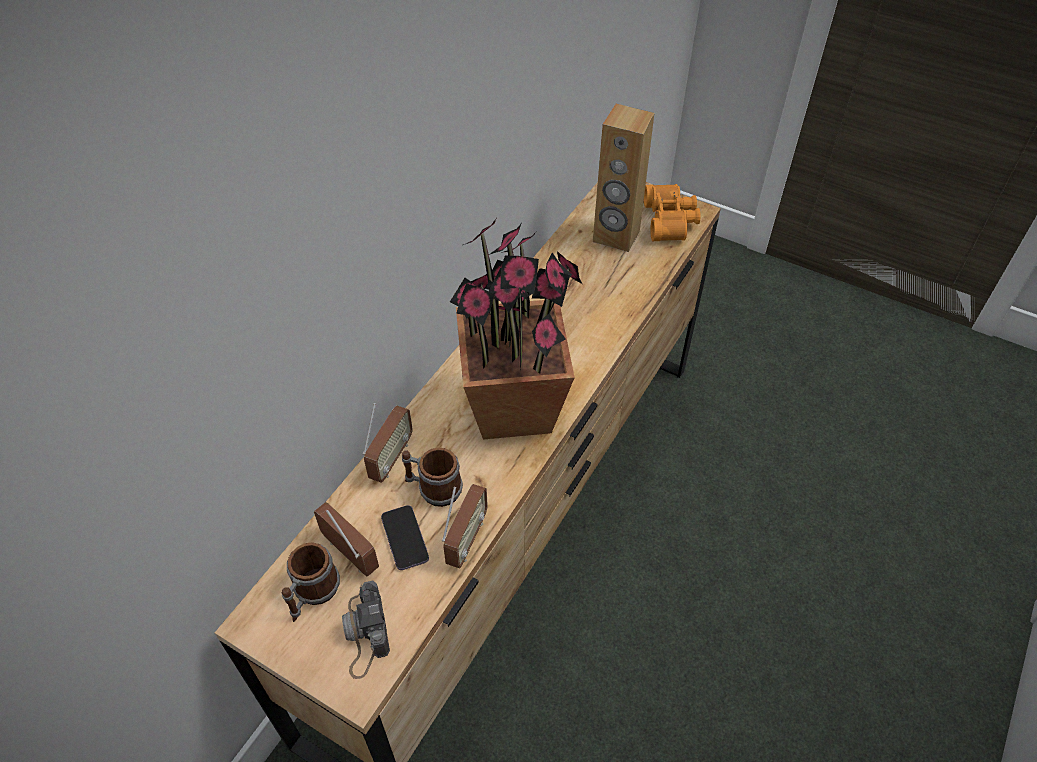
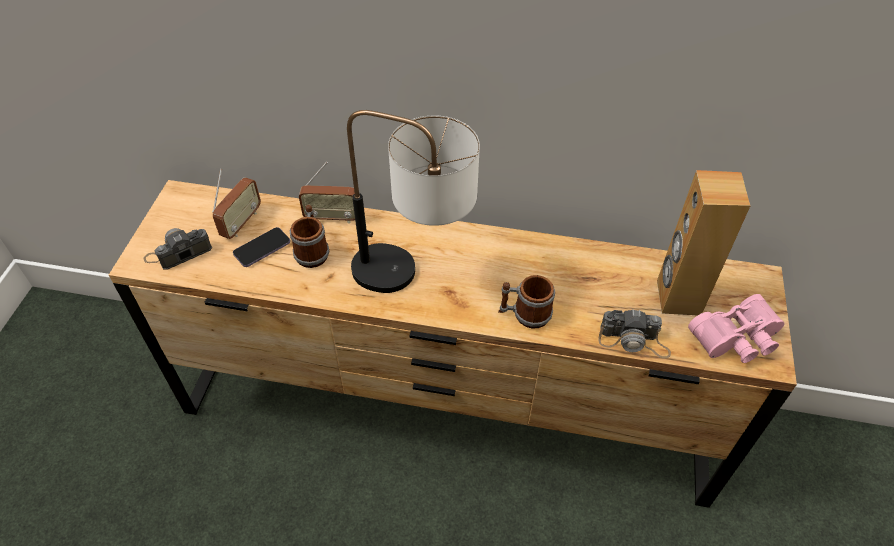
camera: 70 degrees right, 0 degrees up
mug [282,542,340,622] -> mug moved to [498,275,555,329]
radio [442,484,488,569] -> none
potted plant [450,218,582,440] -> table lamp [347,110,480,293]
orange binoculars [644,184,701,241] -> pink binoculars [688,294,785,363]
none -> camera [598,309,671,359]

